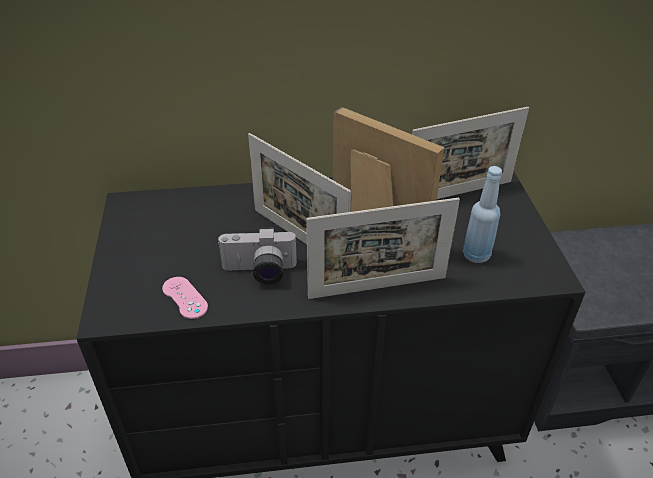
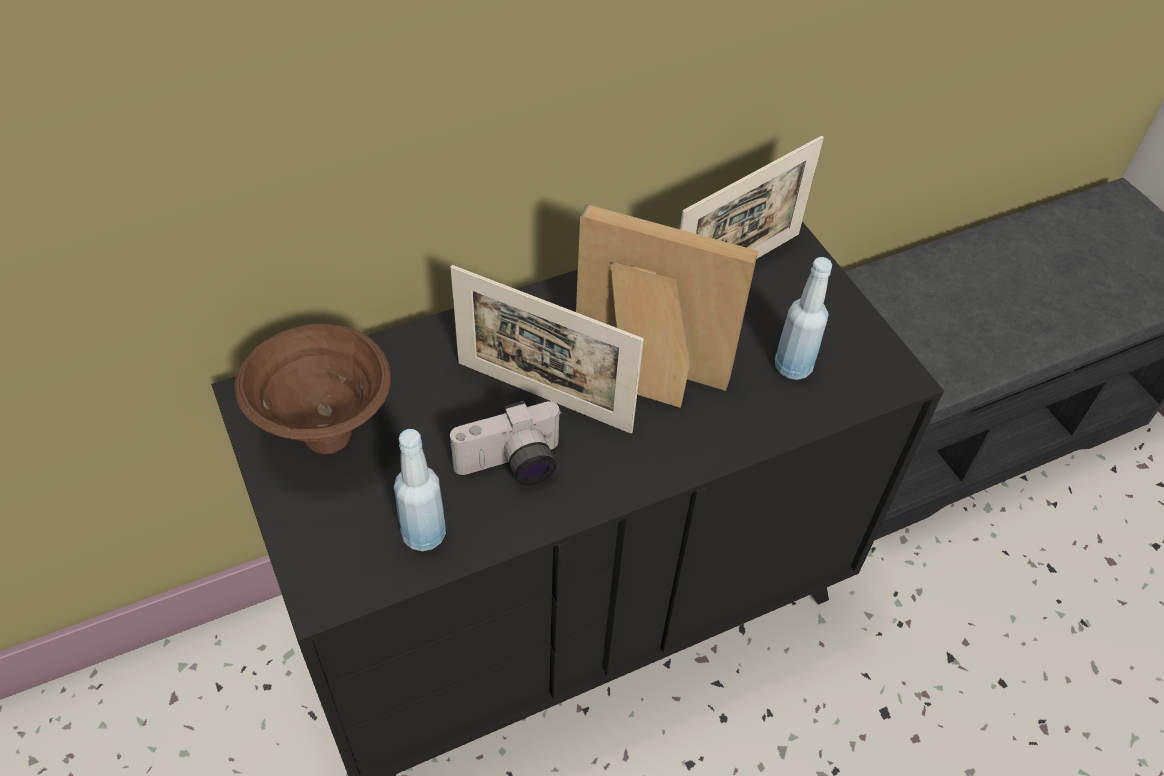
camera: 20 degrees left, 10 degrees up
pink game controller [162,277,208,319] -> blue bottle [394,429,446,551]
picture frame [306,198,460,299] -> none
none -> brown bowl [235,324,391,454]

